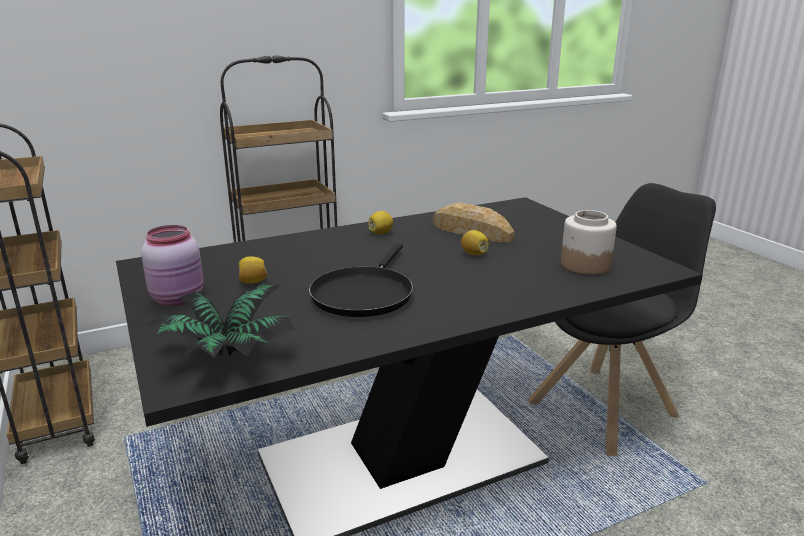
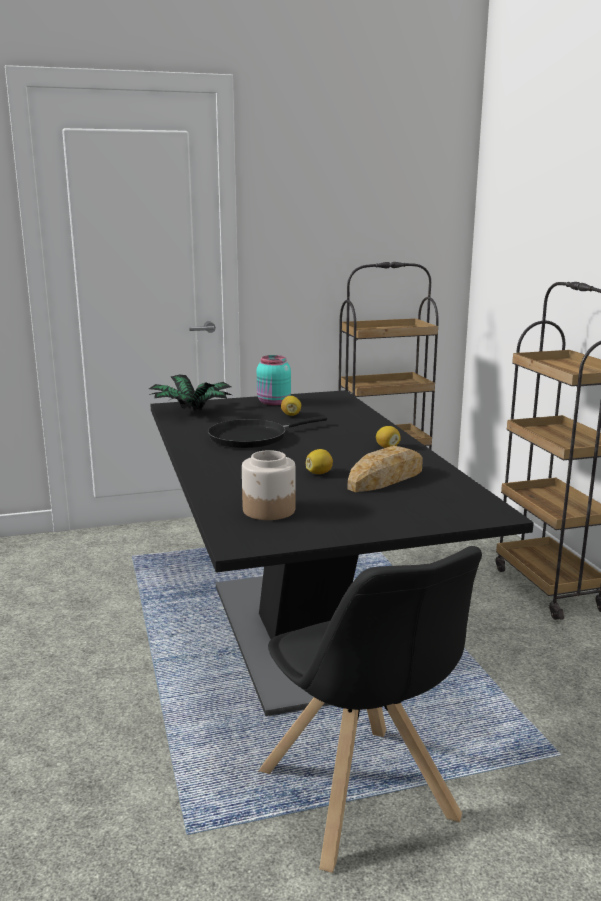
camera: 100 degrees right, 5 degrees down
pink jar [141,225,204,306] -> turquoise jar [257,355,291,405]
black frying pan [309,244,413,317] -> black frying pan turned 60 degrees counterclockwise [208,416,327,448]

